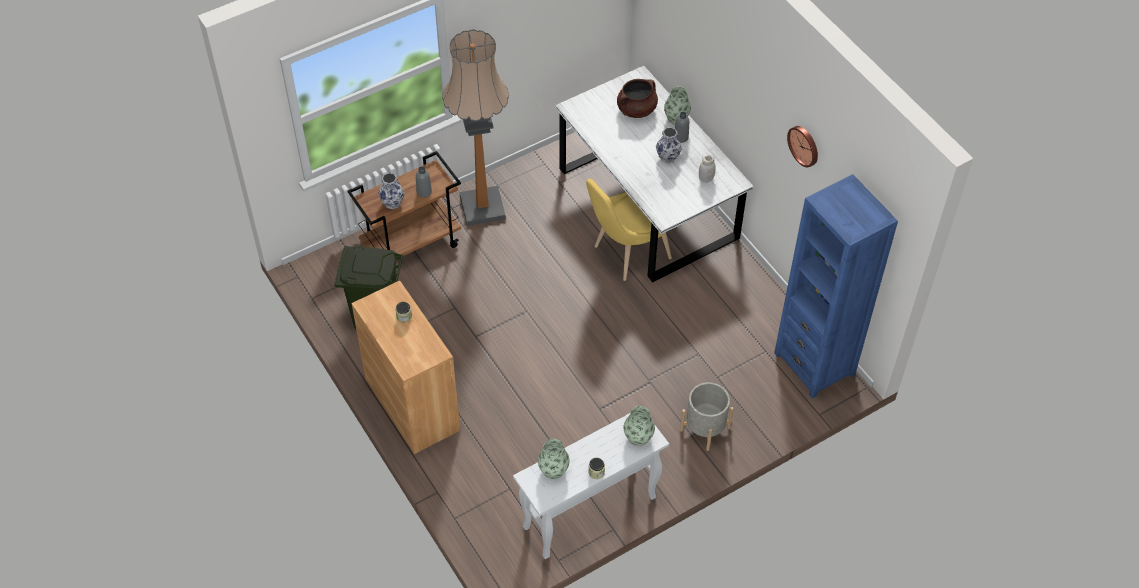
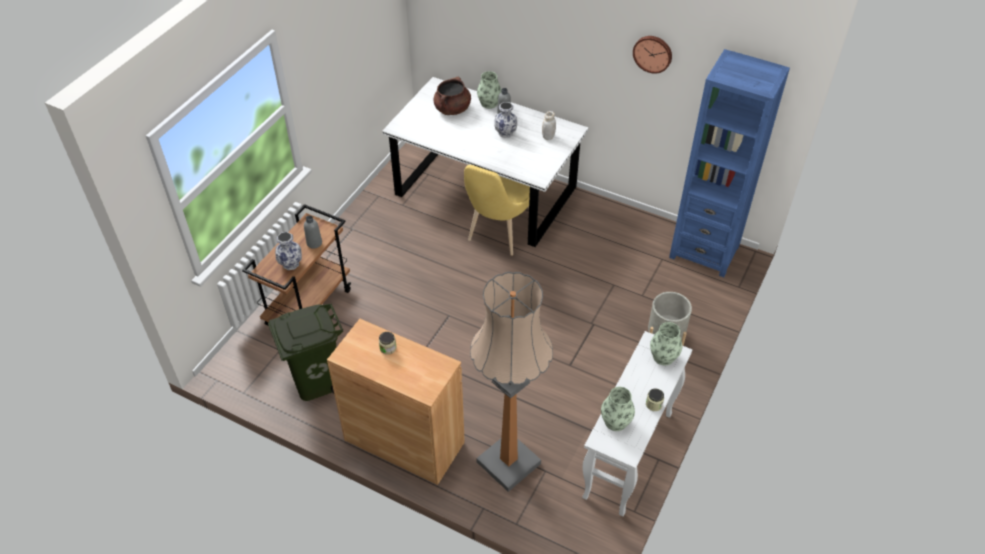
camera: 30 degrees left, 5 degrees down
floor lamp [442,29,509,226] -> floor lamp moved to [470,272,553,492]

